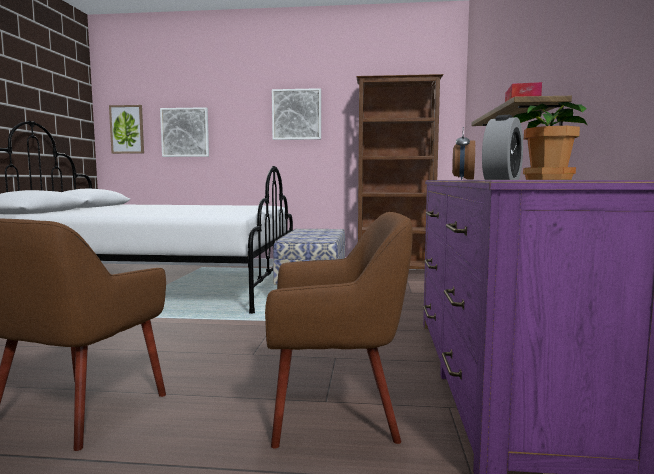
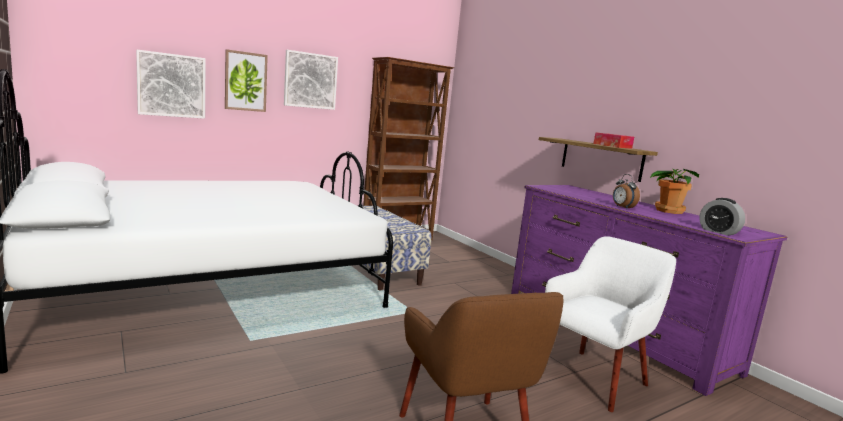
camera: 40 degrees left, 5 degrees up
picture [109,105,144,154] -> picture moved to [225,49,268,112]
brown armchair [265,212,413,449] -> white armchair [545,236,676,412]
alarm clock [482,115,523,180] -> alarm clock turned 150 degrees clockwise [699,198,745,236]

